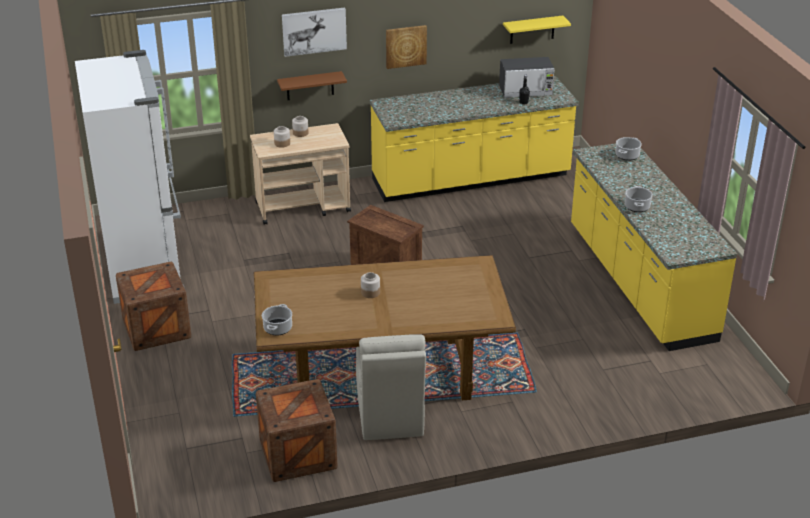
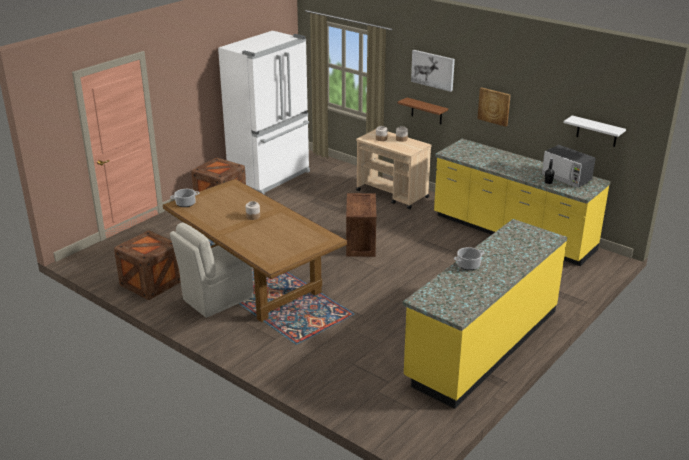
camera: 55 degrees right, 5 degrees down
yellow shelf [503,16,571,44] -> white shelf [564,116,626,147]
cooking pot [616,137,642,161] -> none

